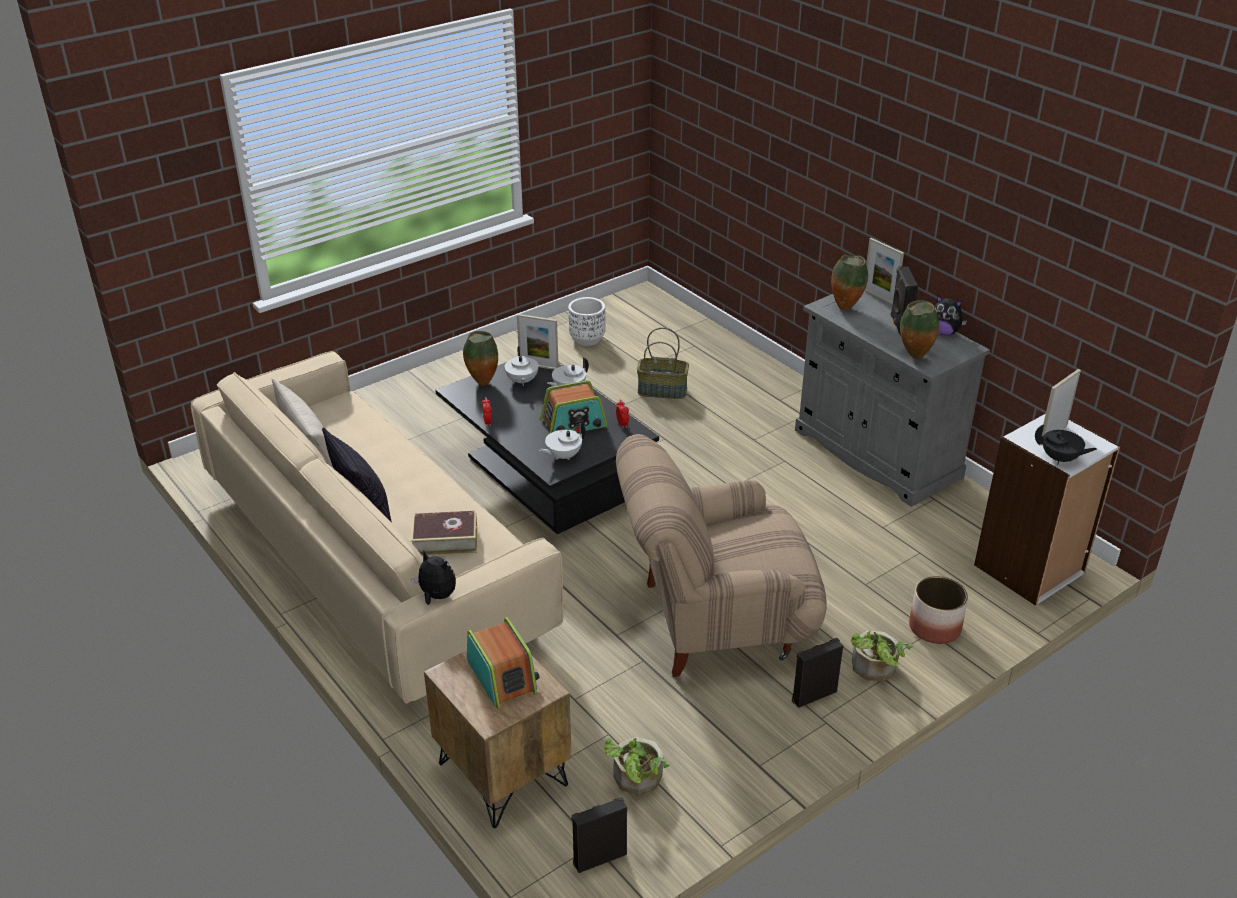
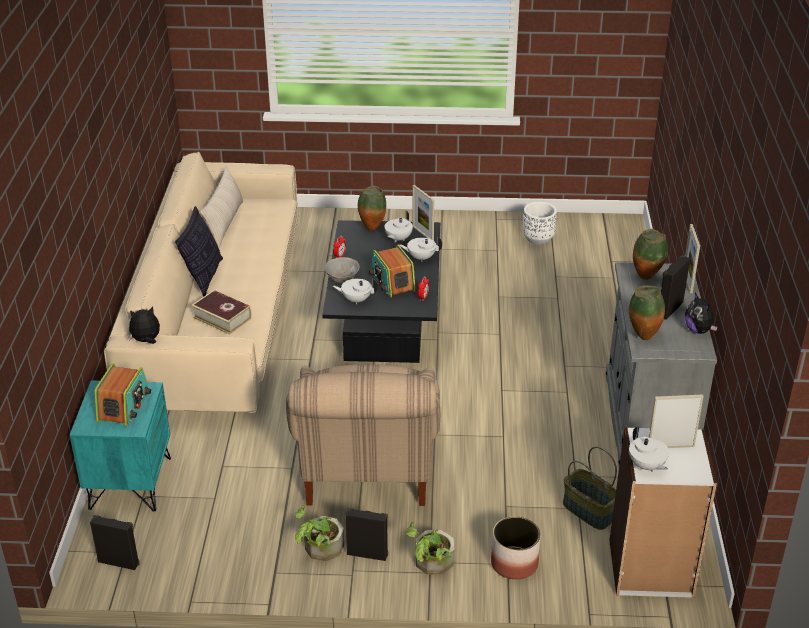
camera: 40 degrees right, 0 degrees up
plush toy [411,551,456,605] -> plush toy turned 90 degrees counterclockwise [128,307,160,344]
brown nightstand [424,650,572,828] -> turquoise nightstand [70,380,171,512]
radio [541,380,607,434] -> radio turned 45 degrees clockwise [369,245,416,298]
potted plant [604,737,670,795] -> potted plant moved to [295,504,344,561]
beige armchair [616,434,827,677] -> beige armchair turned 120 degrees counterclockwise [286,365,441,506]
basket [637,327,689,399] -> basket moved to [563,447,617,530]
black teapot [1035,424,1097,465] -> white teapot [629,427,669,472]
none -> grey bowl [324,257,360,284]

